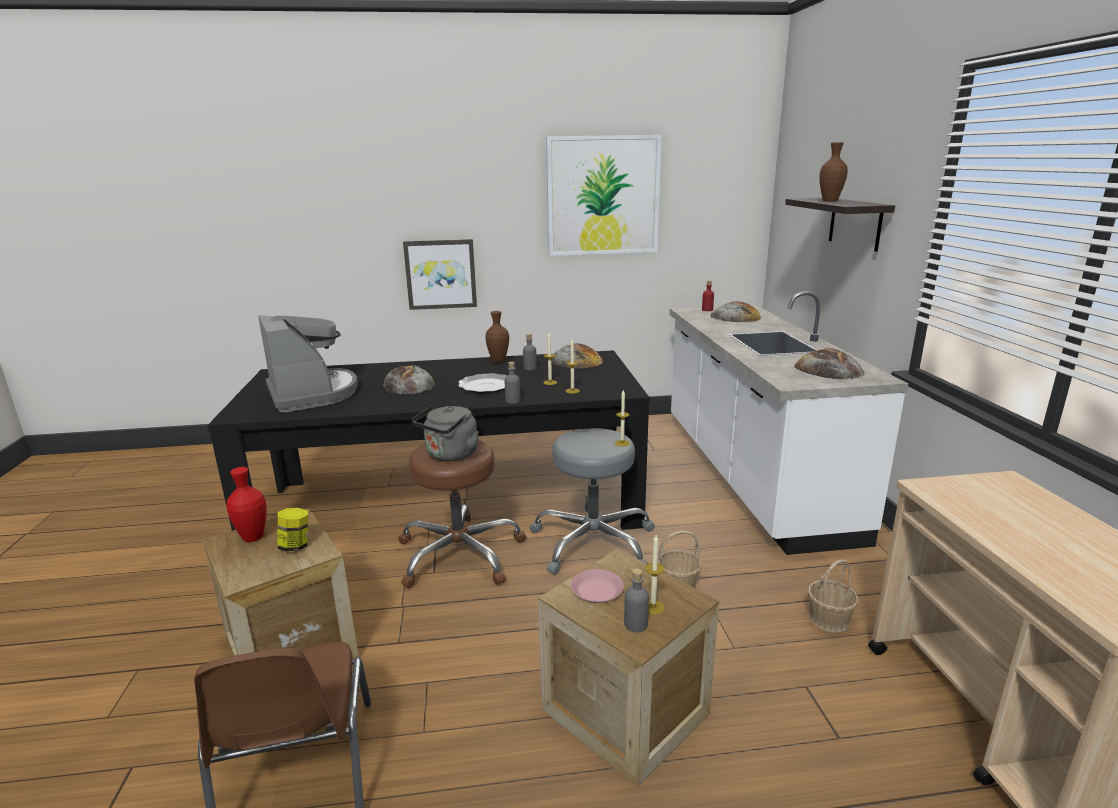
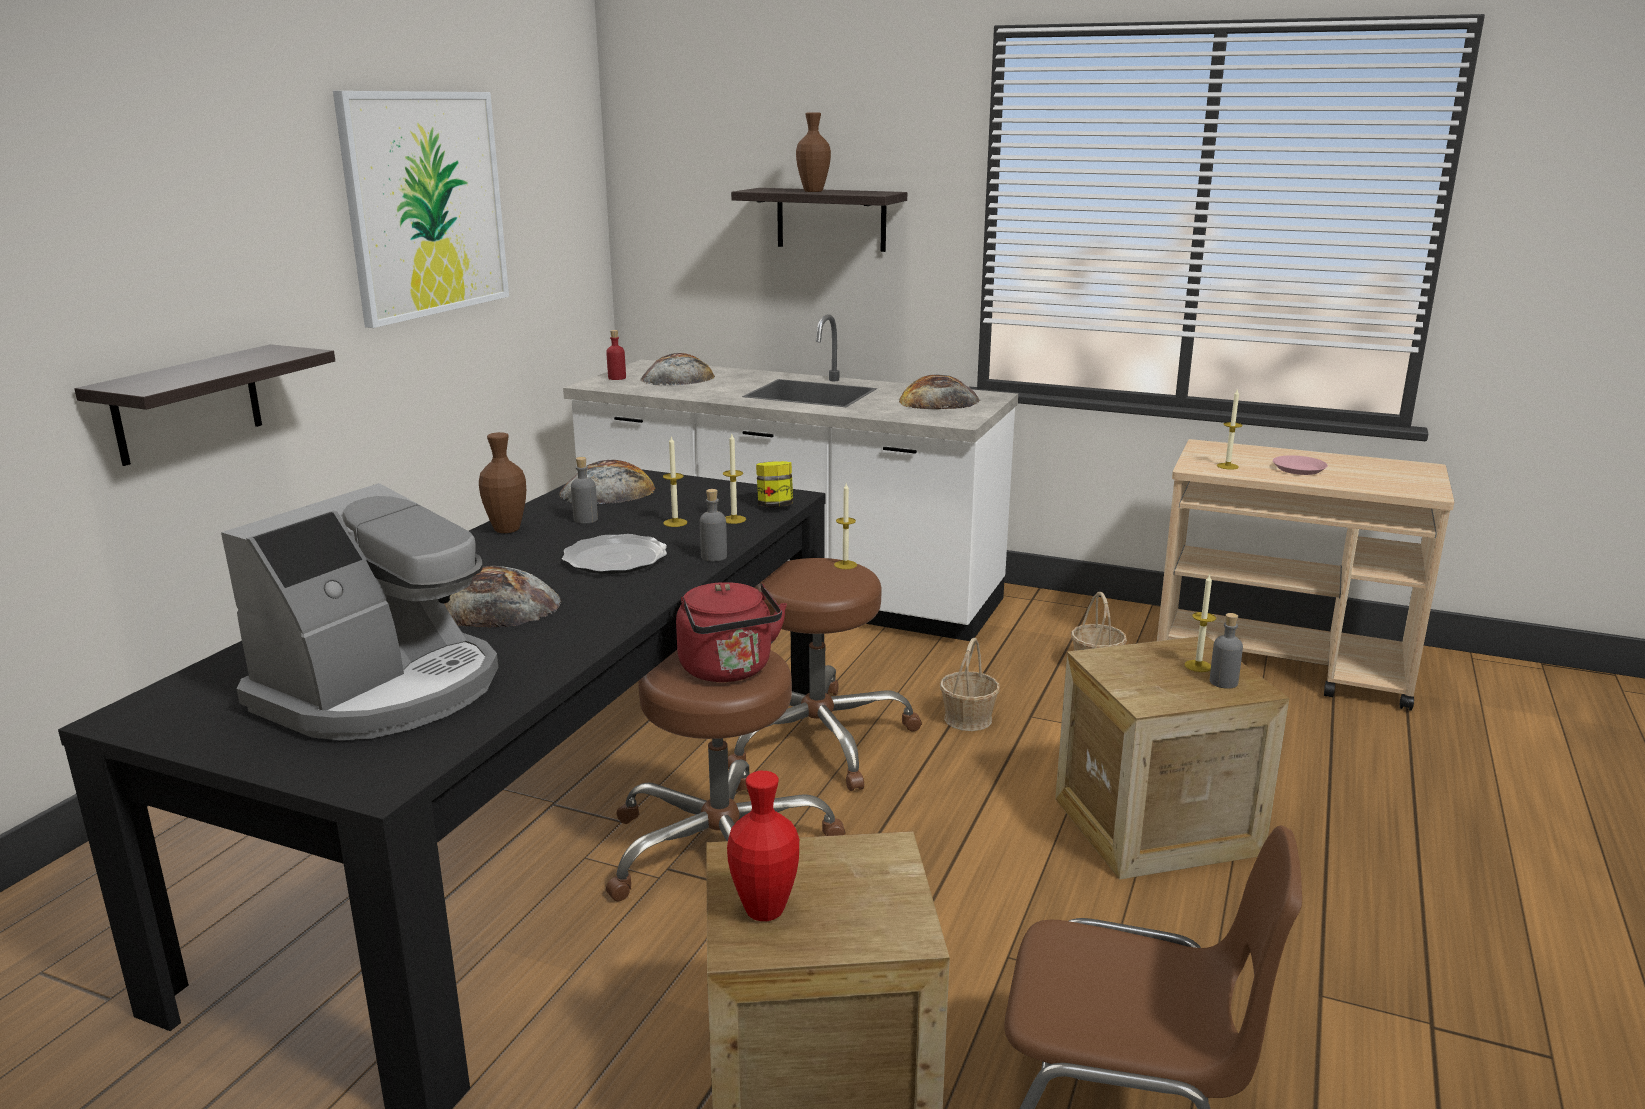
camera: 60 degrees left, 0 degrees up
coffee machine [258,315,358,412] -> coffee machine turned 120 degrees clockwise [221,483,498,740]
jar [277,508,308,552] -> jar moved to [756,461,793,507]
picture [403,239,477,310] -> shelf [74,344,335,466]
grey kettle [412,405,479,461] -> red kettle [676,582,787,682]
grey stool [530,428,655,575] -> brown stool [728,558,922,791]
pink plate [571,569,624,603] -> pink plate moved to [1273,455,1328,475]
none -> candle [1217,388,1243,470]

